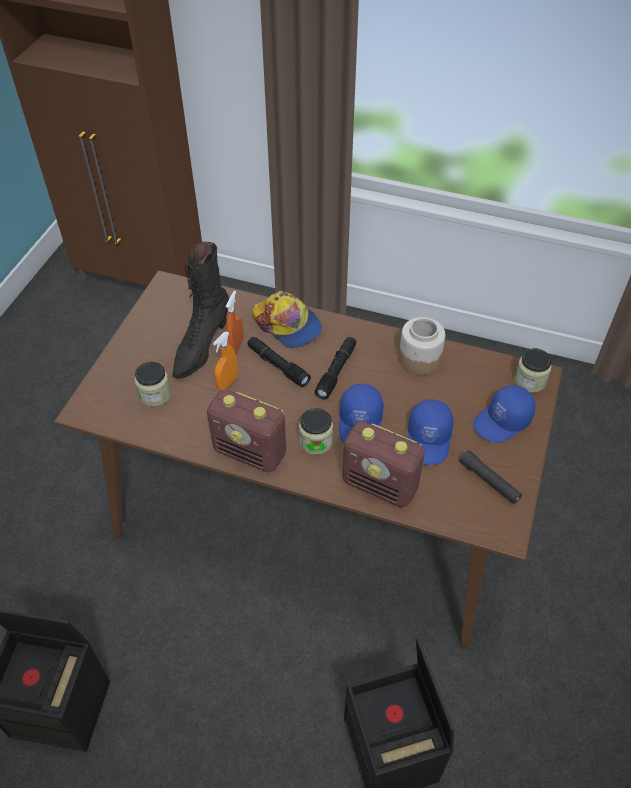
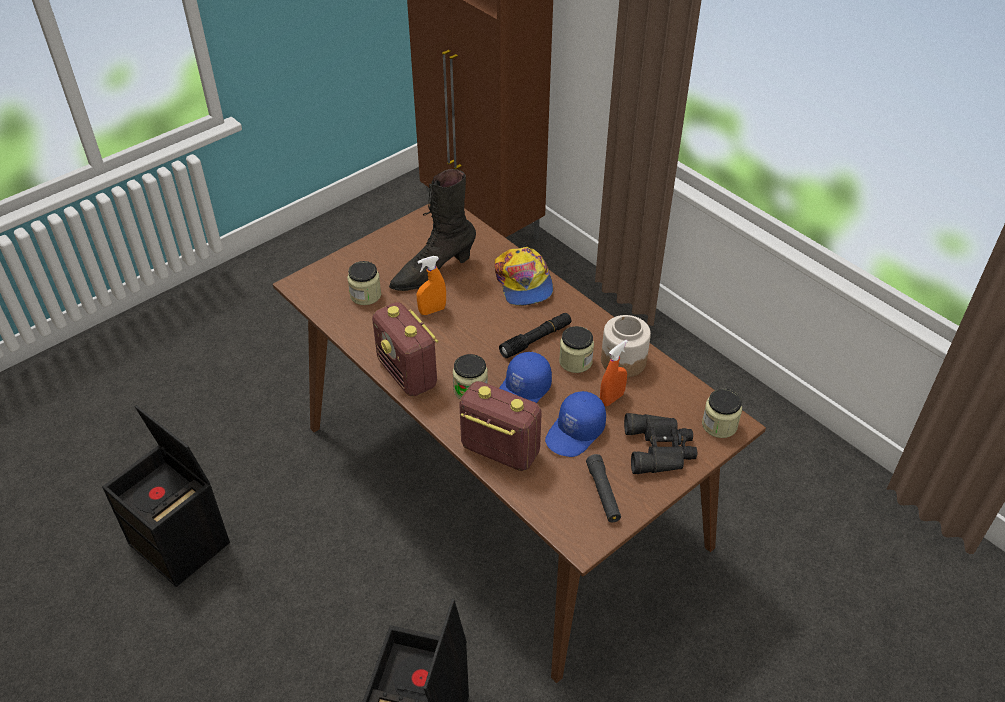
camera: 30 degrees right, 5 degrees down
orange spray bottle [226,291,243,354] -> orange spray bottle moved to [600,340,628,406]
black flashlight [247,337,311,387] -> none
radio [342,421,425,507] -> radio turned 150 degrees clockwise [459,381,542,471]
blue cap [473,385,535,443] -> black binoculars [624,413,697,474]
none -> jar [559,326,594,373]

